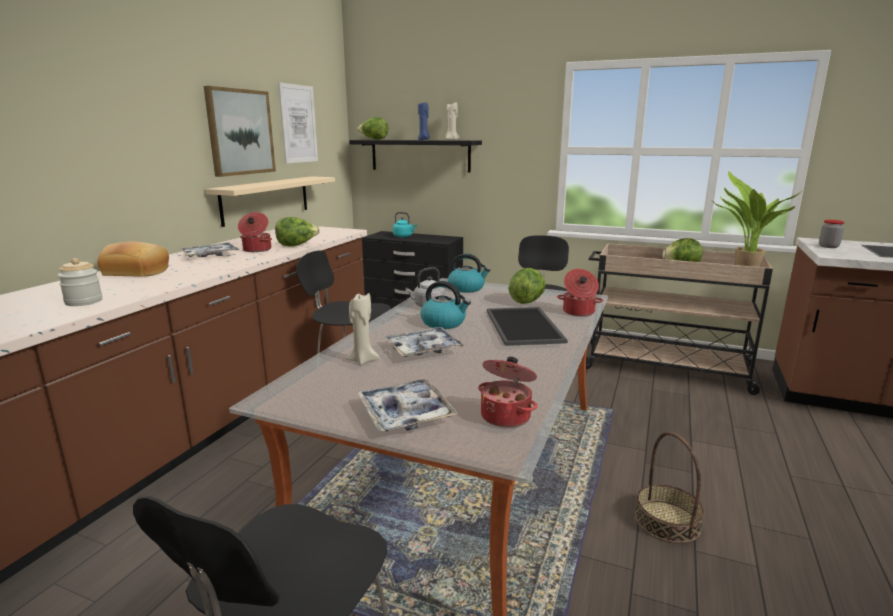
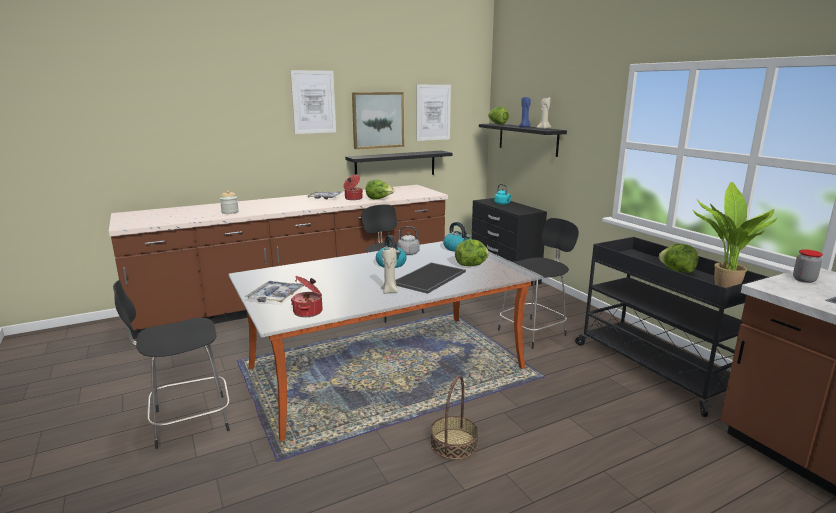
camera: 40 degrees right, 0 degrees up
bread [98,241,169,277] -> none
beige shelf [205,176,335,227] -> black shelf [345,151,452,175]
beige candle [345,293,380,365] -> beige candle moved to [381,248,398,294]
tray [384,327,465,357] -> none
cooking pot [557,269,603,316] -> none
beige cart [586,243,773,395] -> black cart [575,237,769,417]
none -> picture [290,70,336,134]

